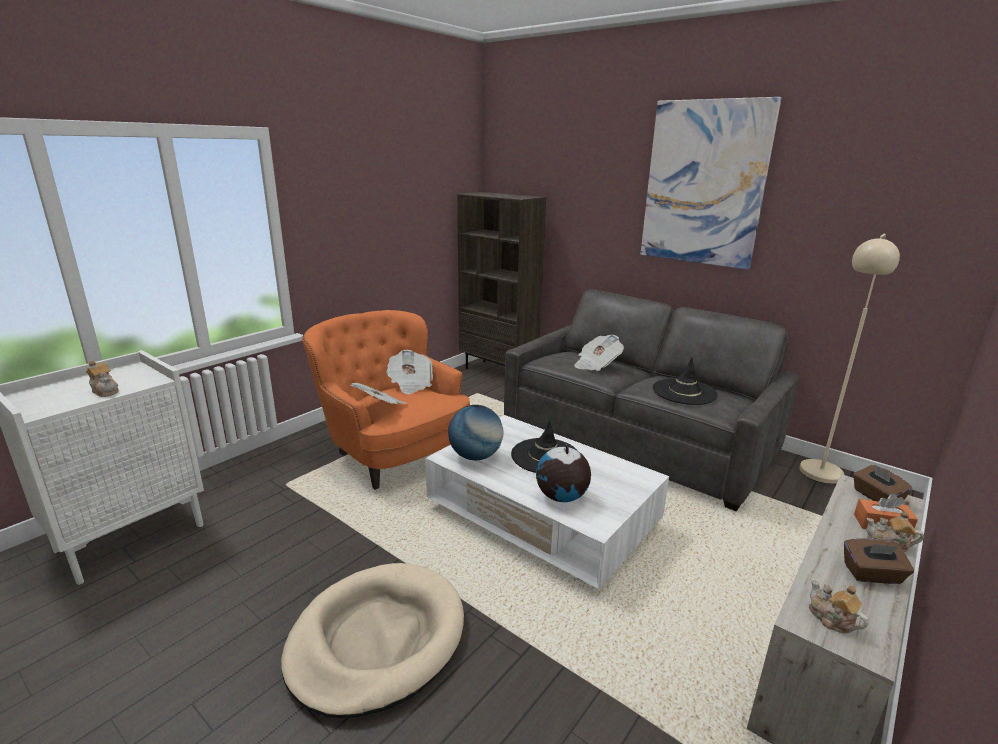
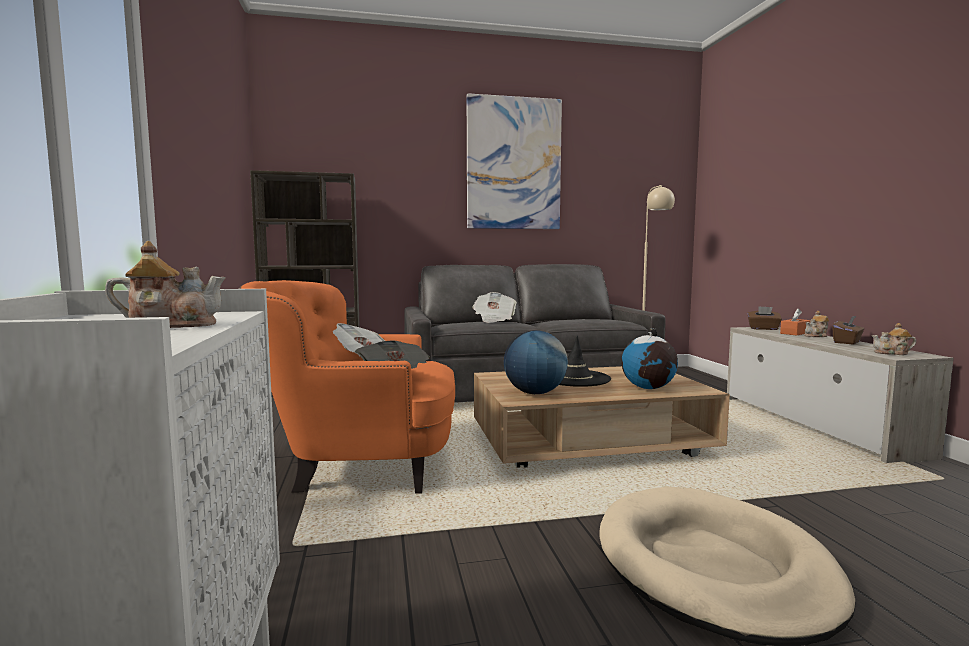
camera: 50 degrees left, 15 degrees down
white coffee table [425,415,669,589] -> brown coffee table [474,366,730,468]
black hat [653,357,718,405] -> none

